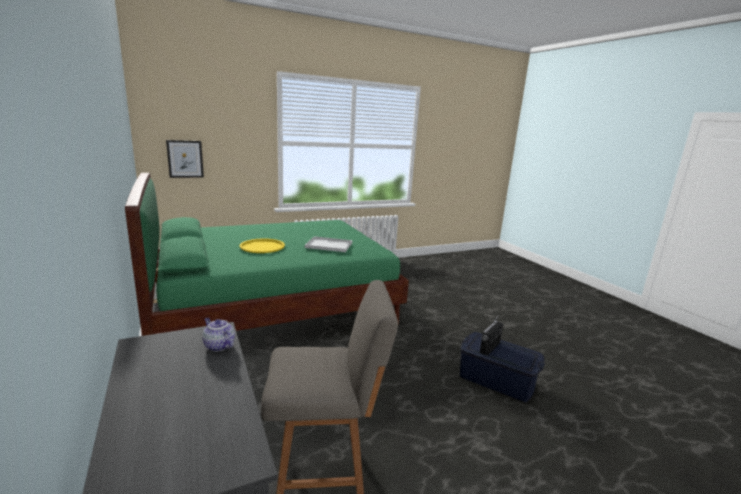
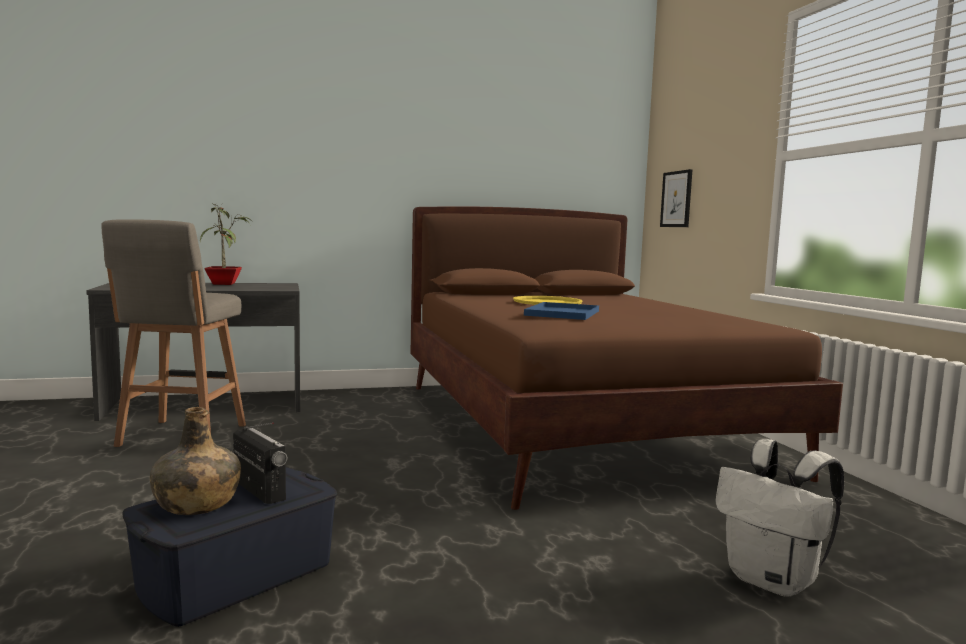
camera: 100 degrees right, 10 degrees down
green bed [125,173,409,336] -> brown bed [410,206,843,510]
teapot [202,318,235,352] -> none
white tray [305,236,352,252] -> blue tray [524,302,599,320]
none -> green bottle [150,407,241,515]
none -> potted plant [200,203,251,285]
none -> white backpack [715,439,844,597]

